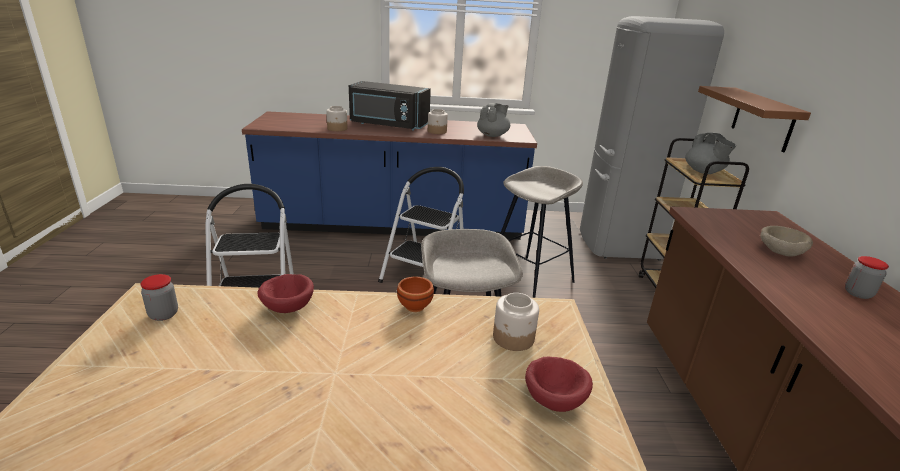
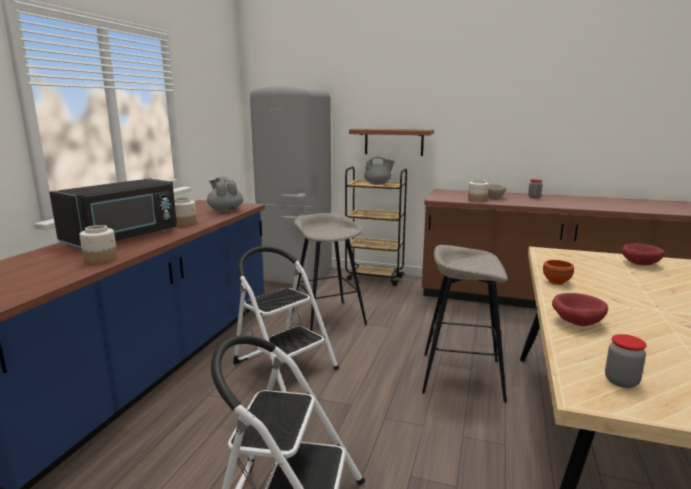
camera: 70 degrees left, 10 degrees down
jar [493,293,539,351] -> jar moved to [468,179,489,202]

